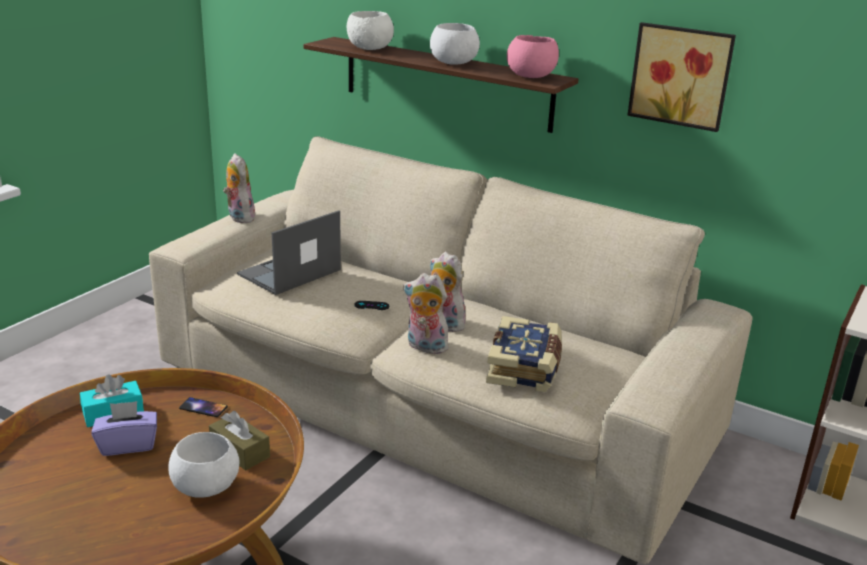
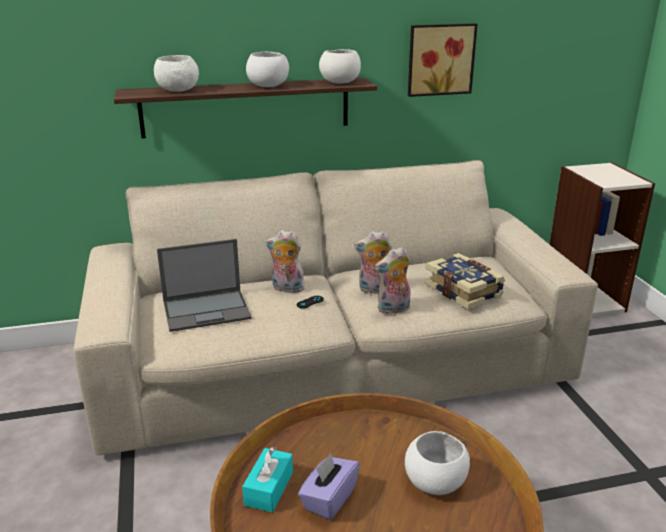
camera: 45 degrees left, 0 degrees up
phone [179,397,228,417] -> none
brown tissue box [209,411,270,470] -> none
plush toy [223,153,255,223] -> plush toy moved to [266,230,306,293]
laptop [237,210,341,295] -> laptop turned 105 degrees counterclockwise [157,239,252,332]
pink bowl [507,35,559,78] -> white bowl [319,49,361,84]

